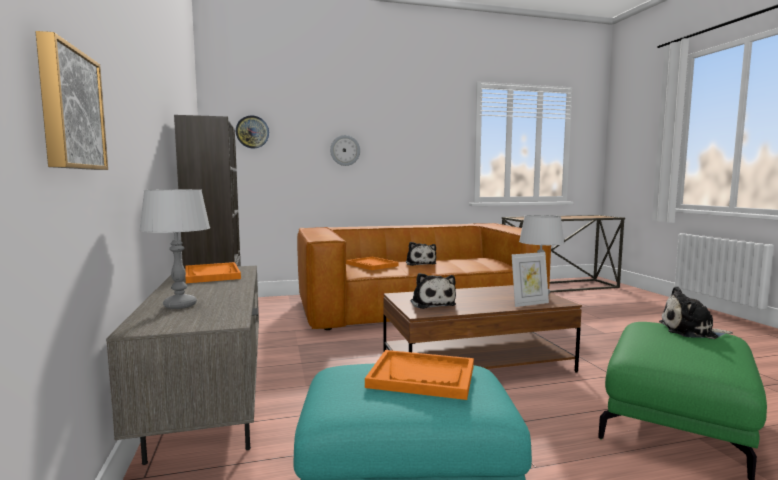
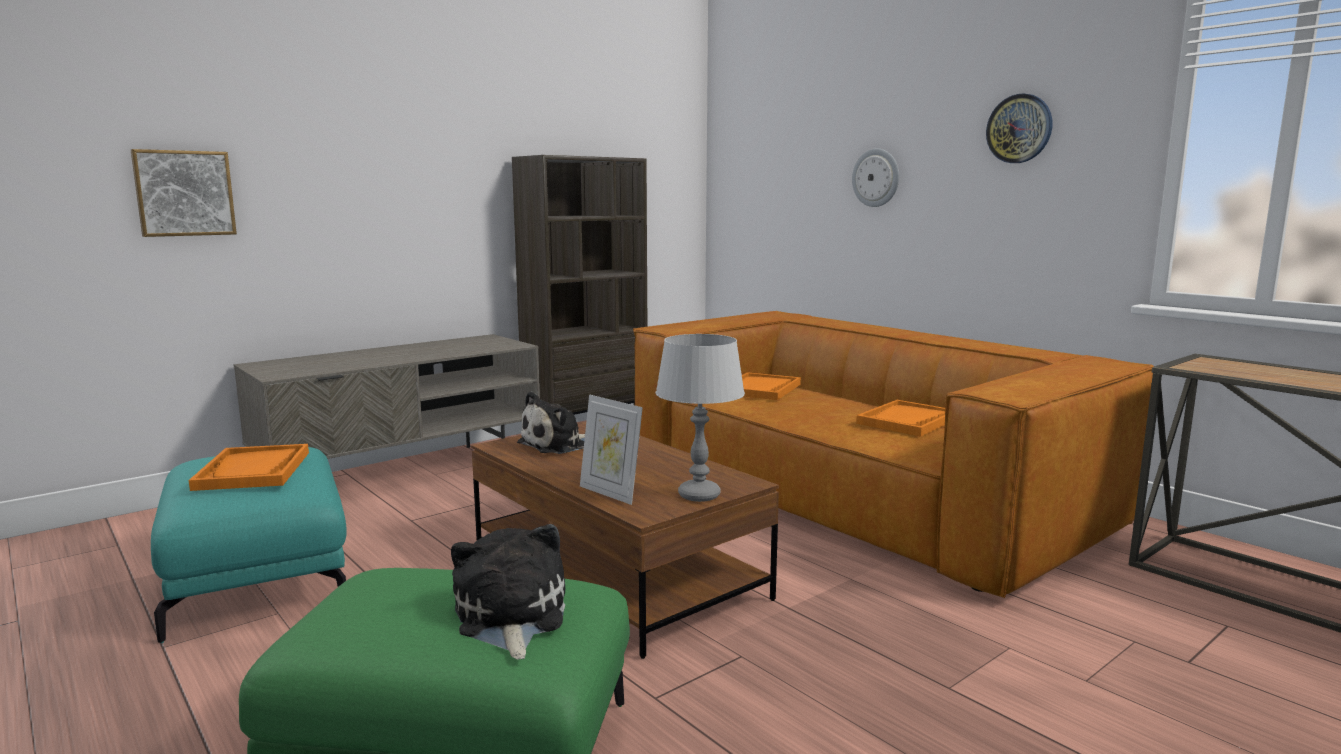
camera: 65 degrees right, 5 degrees up
grey table lamp [139,189,210,309] -> none
orange tray [185,262,241,283] -> orange tray moved to [856,400,946,437]
wall clock [236,115,269,148] -> wall clock moved to [986,93,1052,163]
plush toy [406,242,436,266] -> none

